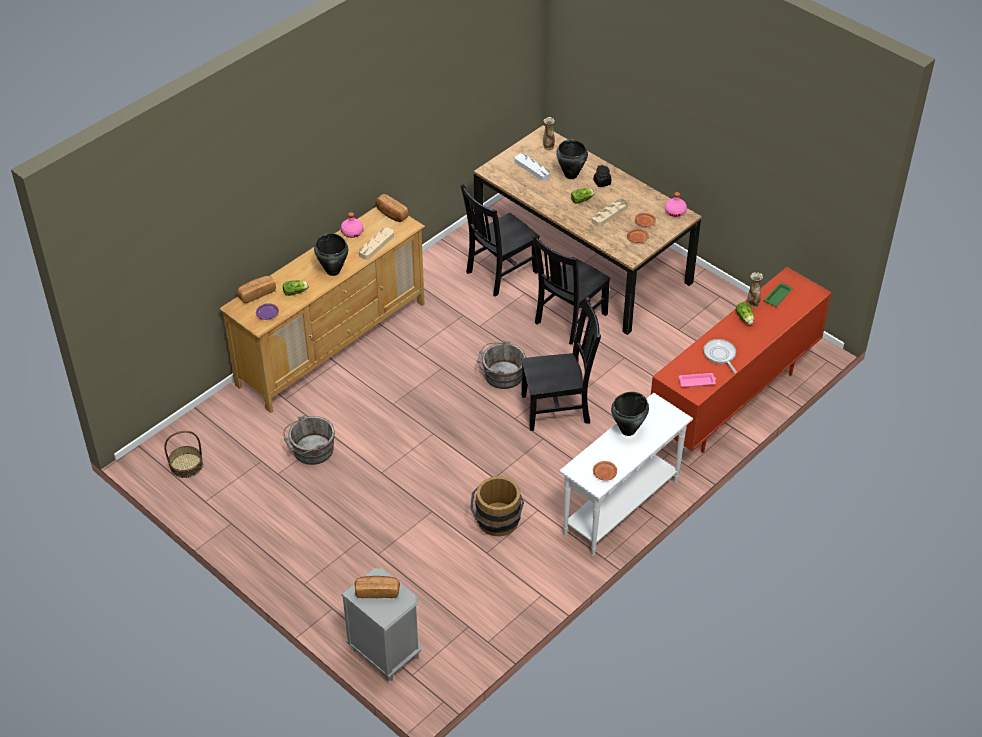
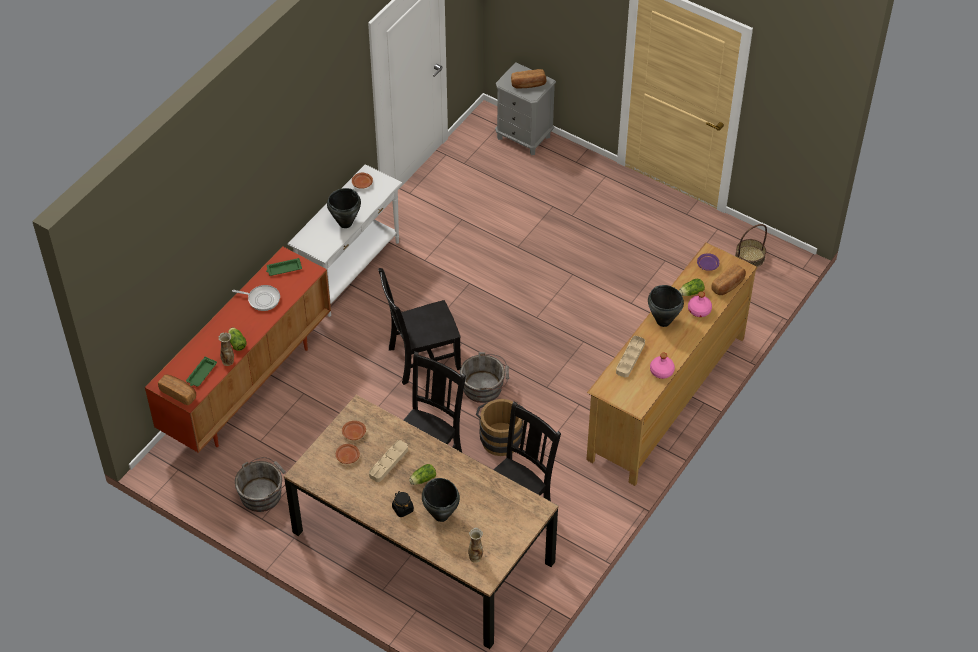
camera: 170 degrees right, 5 degrees up
grey bucket [284,414,335,465] -> grey bucket moved to [235,457,286,512]
bread [375,194,408,222] -> bread moved to [158,375,196,405]
brown bucket [470,476,524,536] -> brown bucket moved to [476,399,525,456]
grey tray [515,153,551,181] -> none
pink bottle [665,192,687,217] -> pink bottle moved to [688,291,712,317]
pink tray [679,373,716,387] -> green tray [266,258,302,276]
frying pan [704,339,737,373] -> frying pan turned 45 degrees counterclockwise [232,285,280,311]

